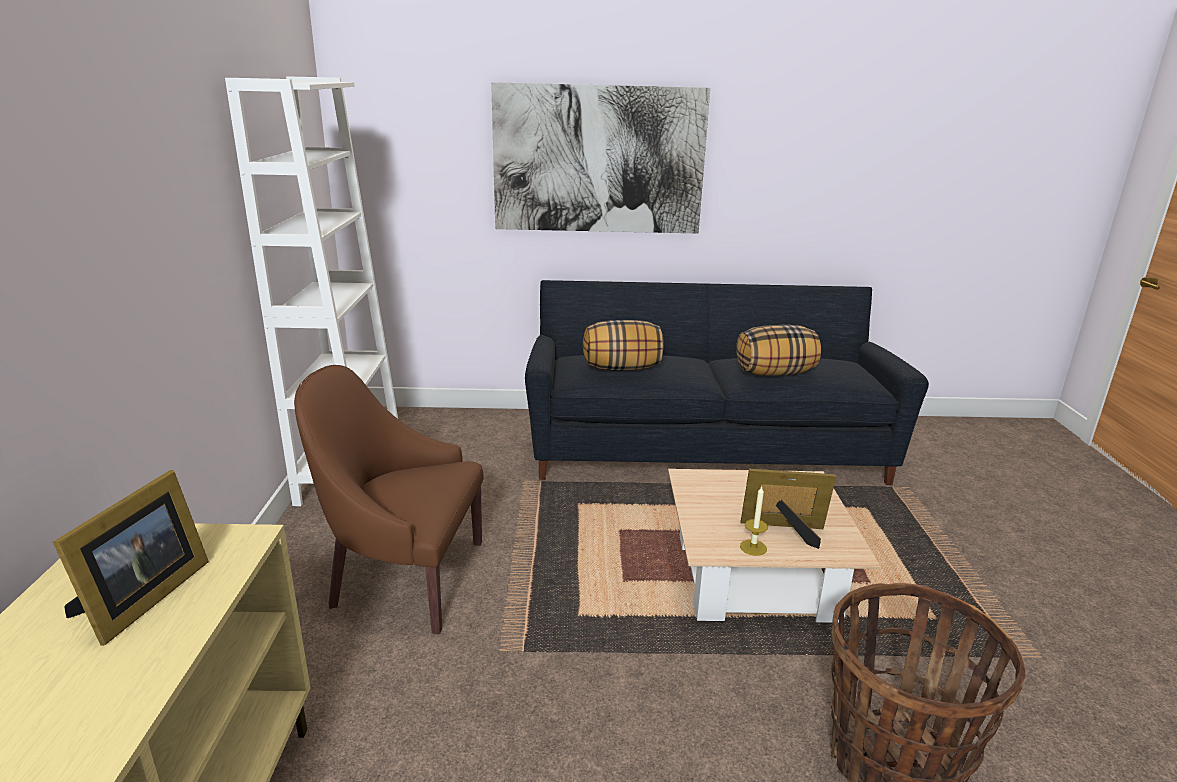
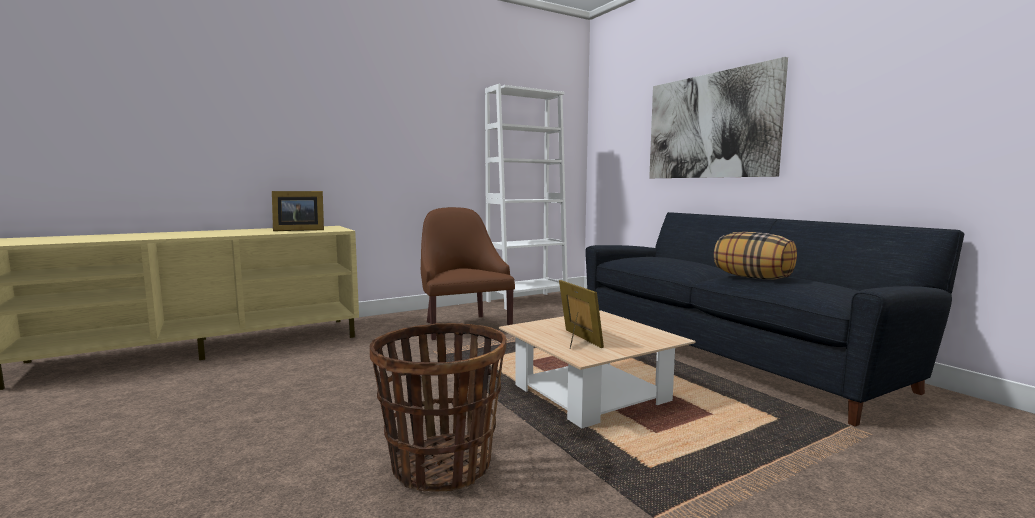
camera: 60 degrees right, 15 degrees down
pillow [583,320,664,370] -> none
candle [740,486,768,556] -> none

